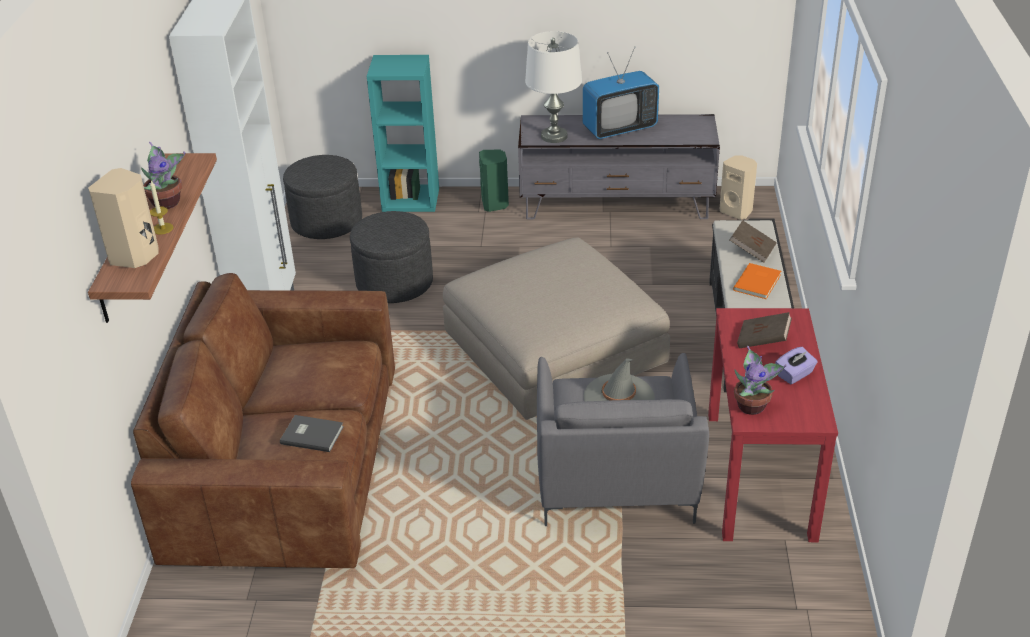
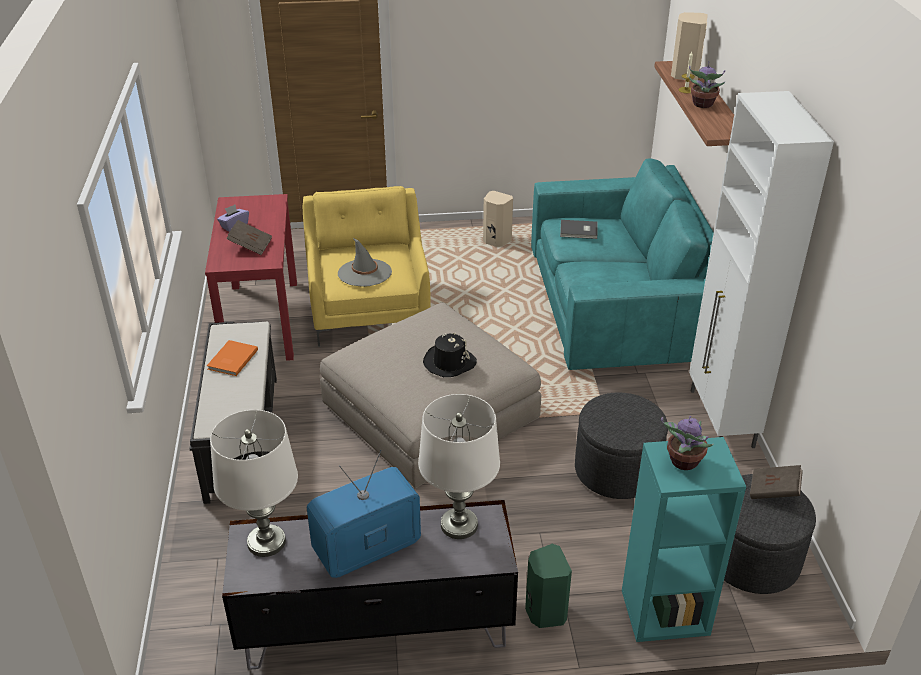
camera: 170 degrees right, 0 degrees up
brown sofa [131,273,395,568] -> turquoise sofa [531,158,714,370]
grey armchair [537,353,709,526] -> yellow armchair [303,186,431,347]
beige speaker [720,155,757,220] -> beige speaker moved to [483,191,513,247]
brown book [729,220,777,263] -> brown book moved to [750,465,803,499]
potted plant [734,346,787,415] -> potted plant moved to [661,416,714,470]
none -> white table lamp [210,410,298,557]
none -> black hat [423,332,477,377]

